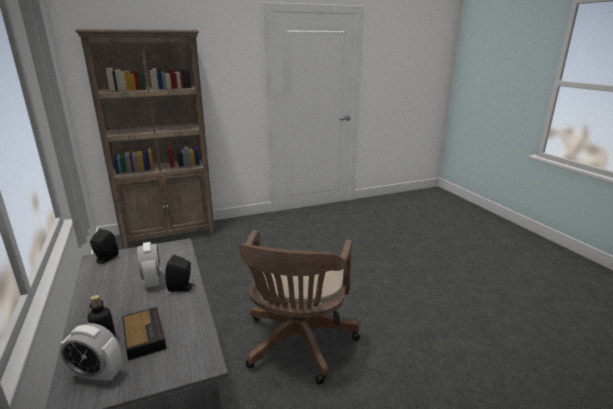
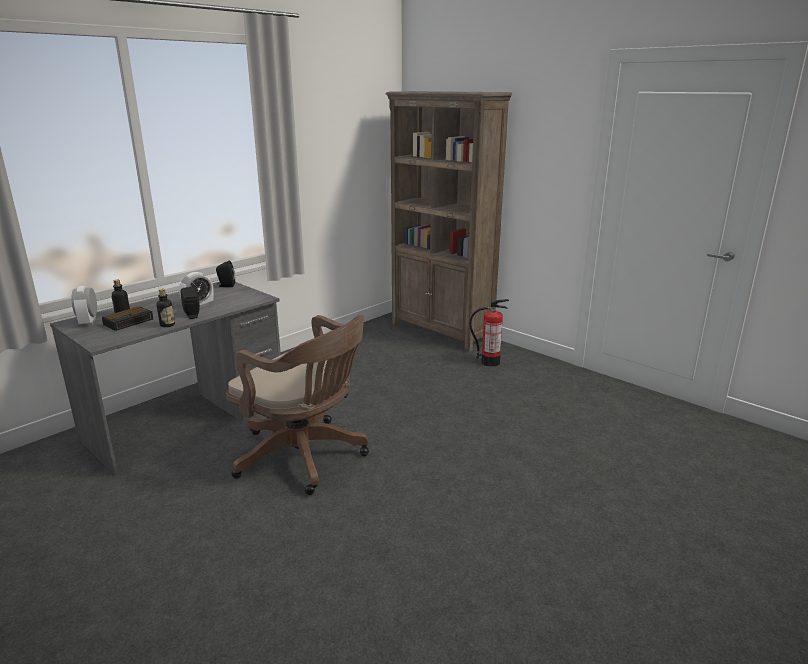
camera: 65 degrees right, 0 degrees up
brown office chair [239,230,360,385] -> brown office chair turned 135 degrees counterclockwise [226,314,369,495]
none -> bottle [156,289,175,327]
none -> fire extinguisher [469,299,509,367]

